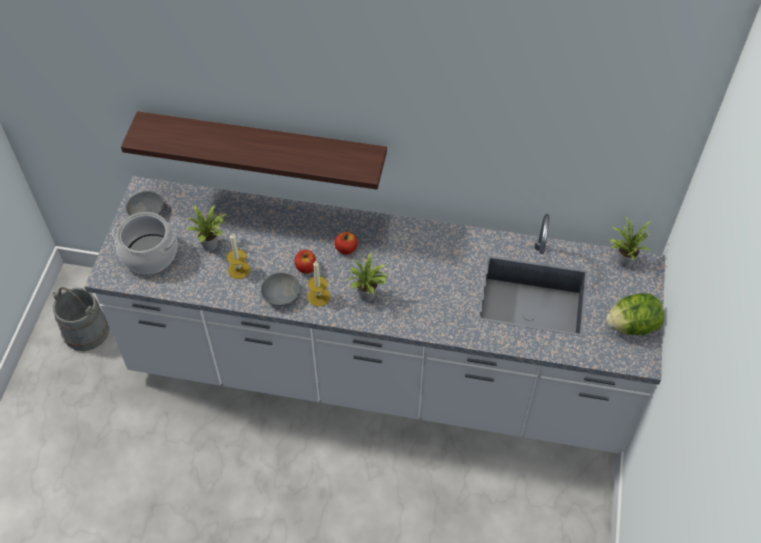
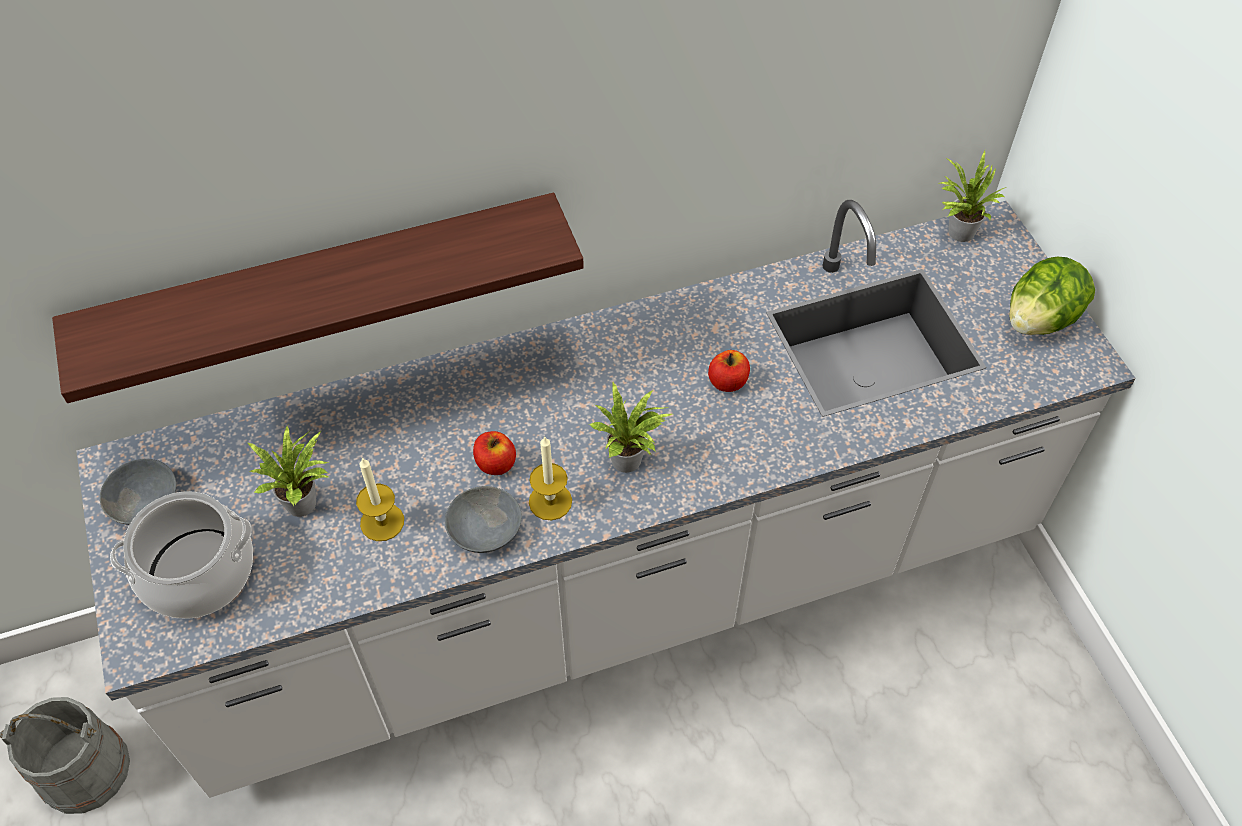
camera: 30 degrees left, 0 degrees up
apple [334,232,358,255] -> apple moved to [708,350,750,392]

